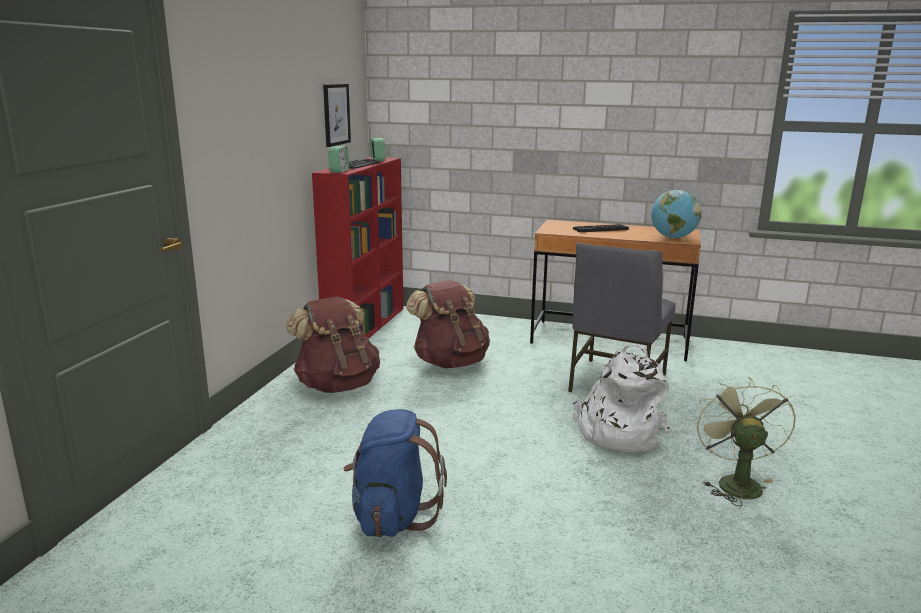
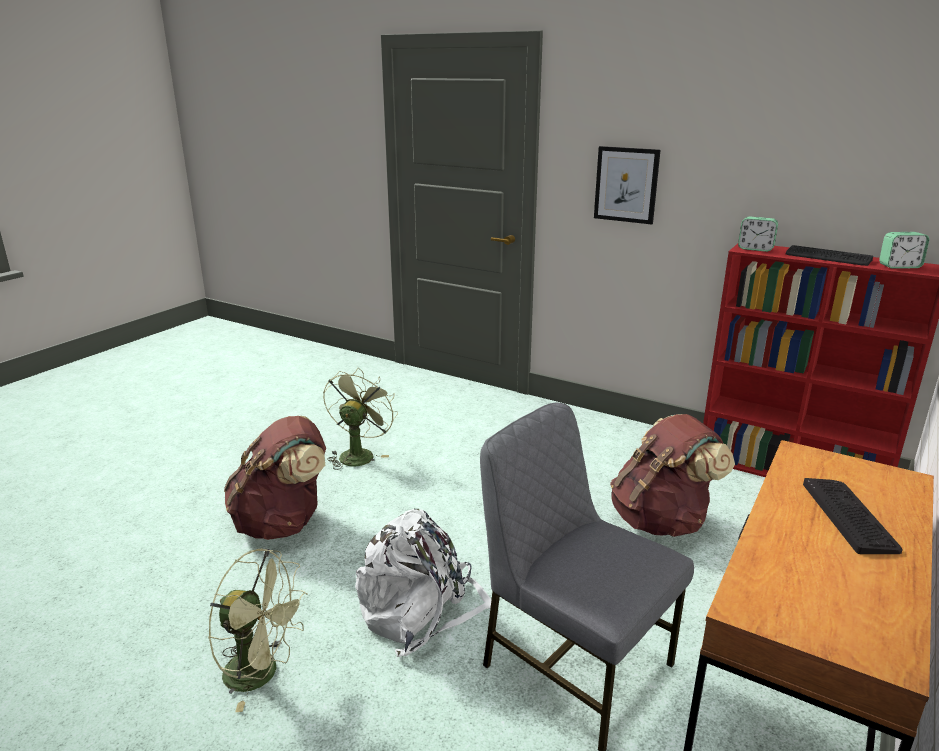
camera: 105 degrees right, 5 degrees up
brown backpack [286,296,380,393] -> brown backpack moved to [224,416,326,540]
picture [323,84,351,147] -> picture moved to [594,146,661,224]
blue backpack [343,409,447,537] -> green fan [323,368,398,470]
globe [651,190,701,238] -> none

